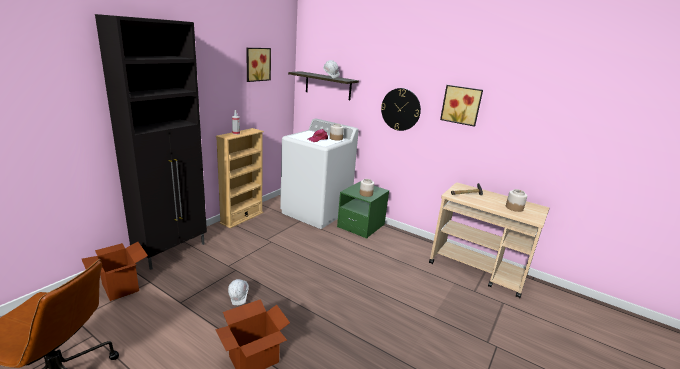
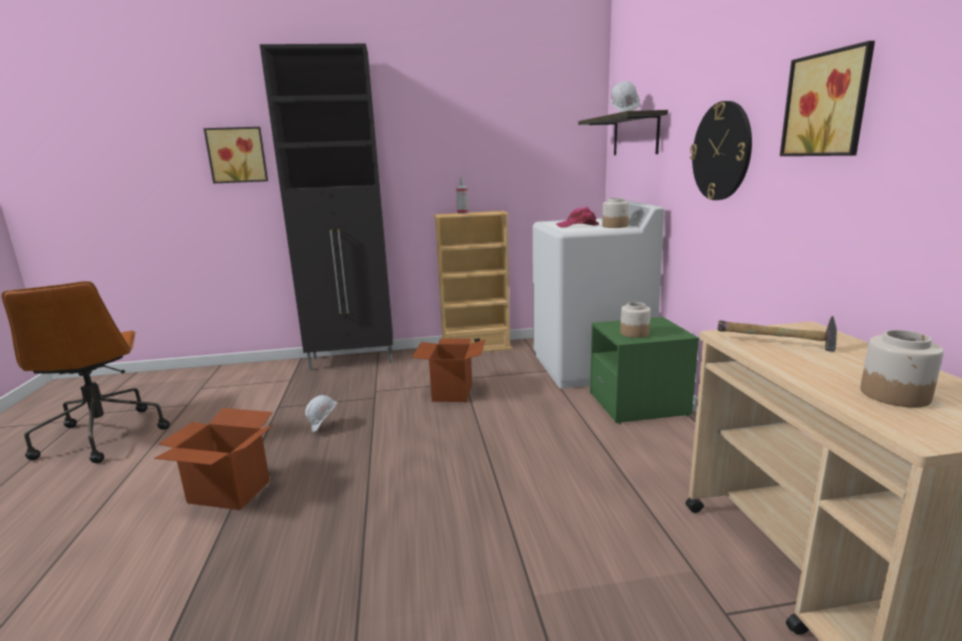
camera: 50 degrees right, 5 degrees down
cardboard box [82,242,148,301] -> cardboard box moved to [412,338,486,402]
picture [246,48,271,82] -> picture moved to [203,127,268,184]

